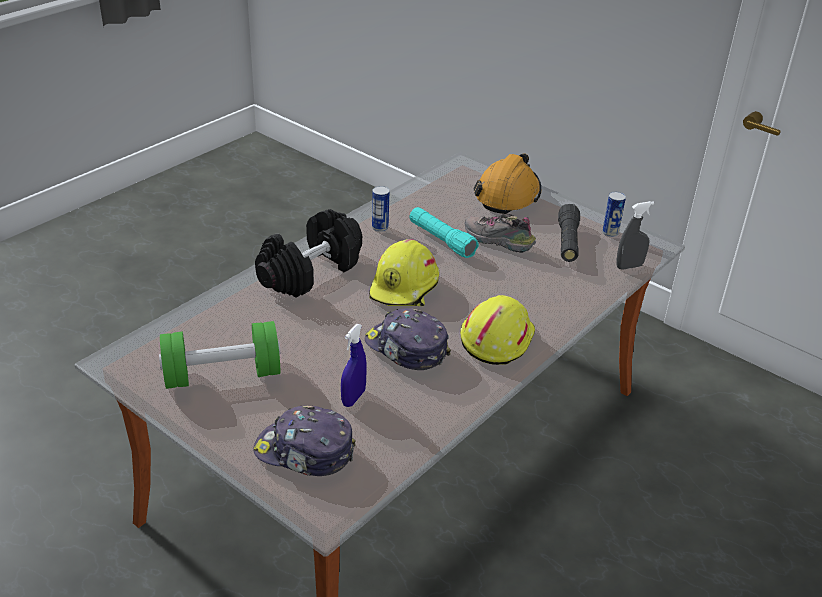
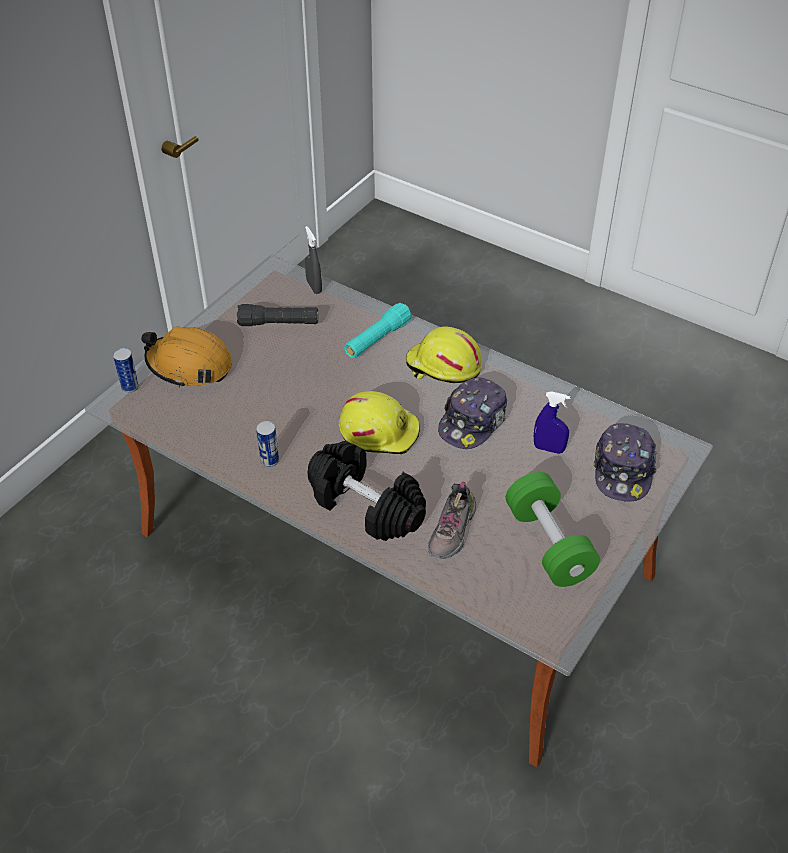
camera: 95 degrees left, 10 degrees up
turquoise flashlight [409,207,479,258] -> turquoise flashlight moved to [344,303,412,358]
shoe [464,214,536,253] -> shoe moved to [428,482,476,559]
can [602,192,626,237] -> can moved to [113,348,139,393]

